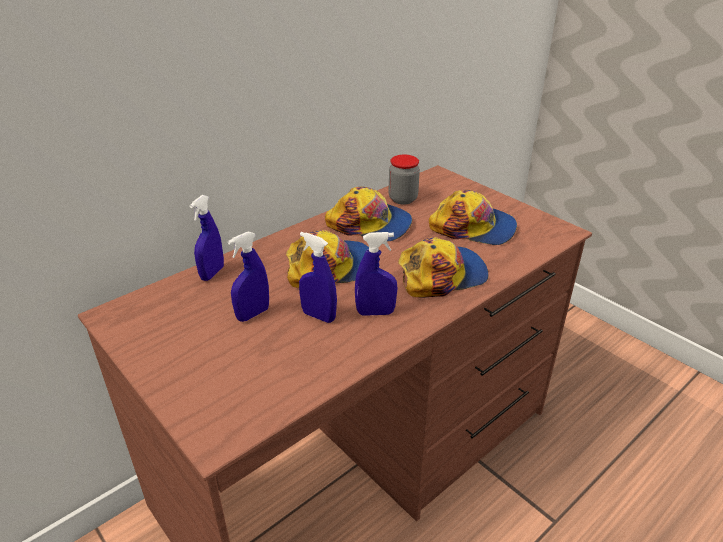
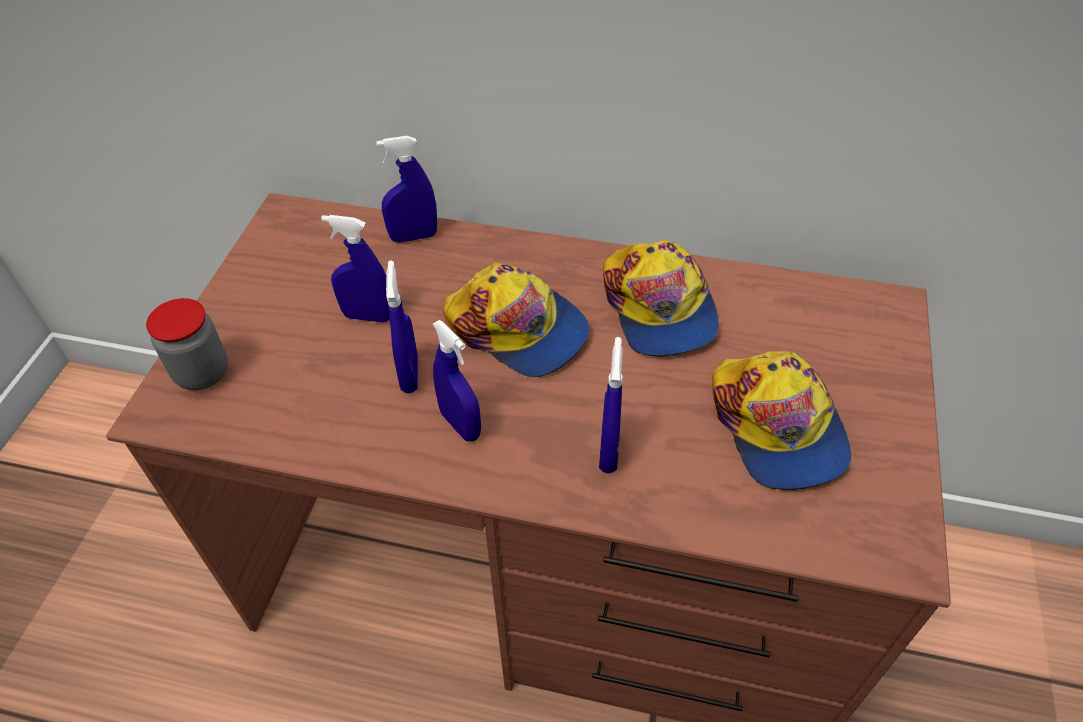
camera: 55 degrees right, 15 degrees up
jar [388,155,420,204] -> jar moved to [146,298,228,390]
cap [398,237,488,297] -> blue spray bottle [599,337,623,473]

